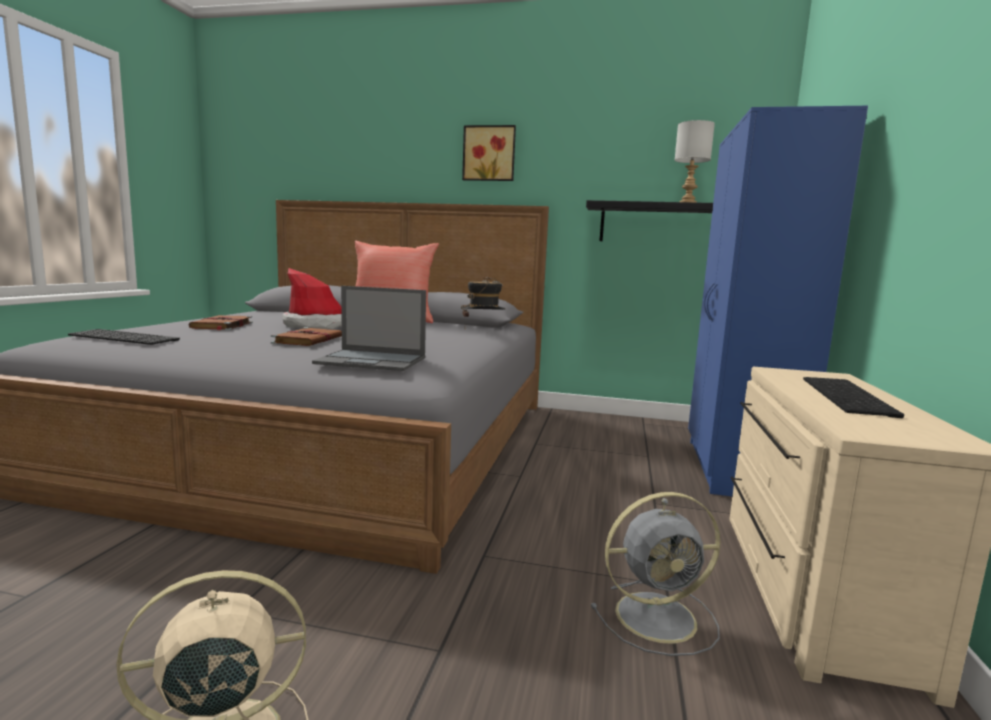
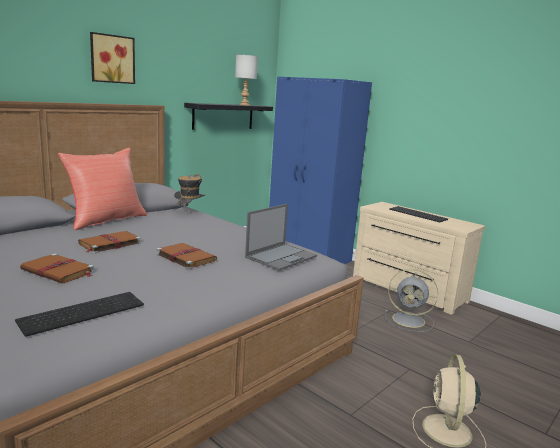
camera: 60 degrees left, 5 degrees up
hat [282,268,342,329] -> brown book [78,231,141,253]
grey fan [591,492,720,656] -> grey fan turned 90 degrees clockwise [385,269,438,332]

